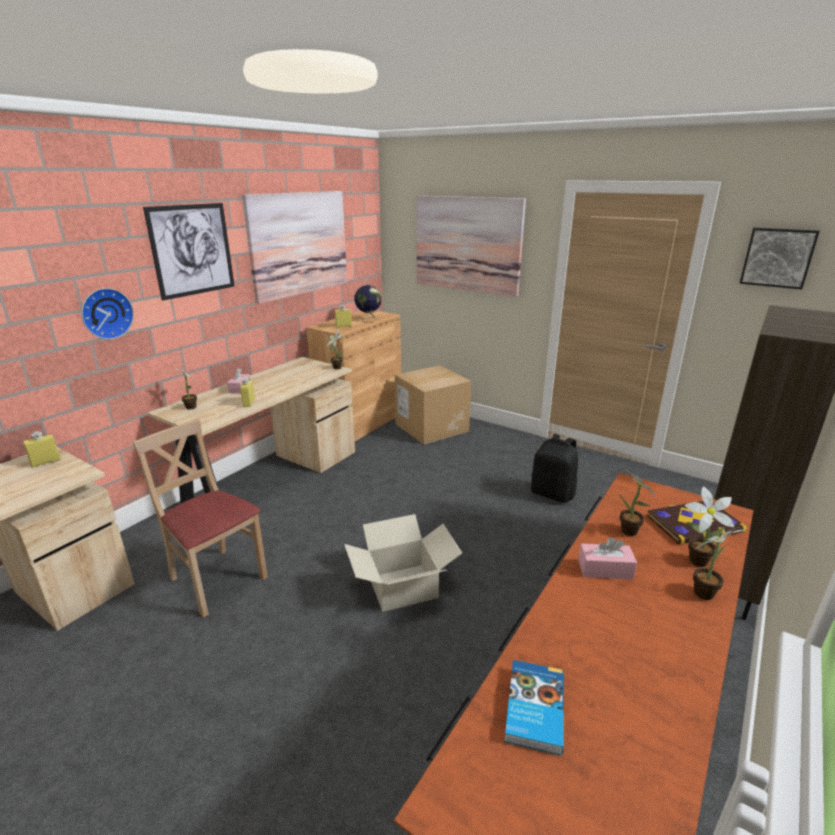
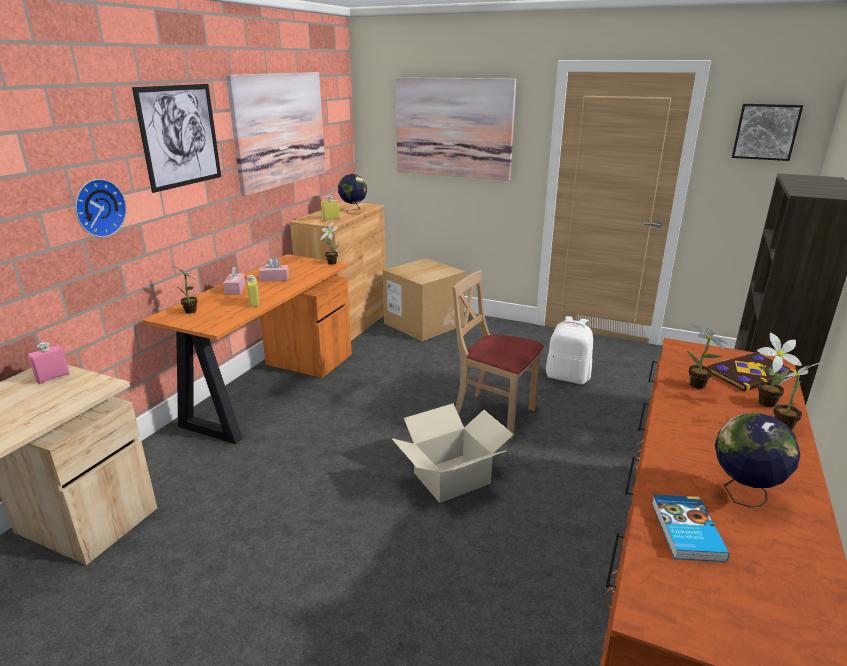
camera: 10 degrees left, 0 degrees up
yellow bottle [23,431,61,468] -> pink bottle [28,342,70,384]
beige chair [132,419,268,617] -> beige chair moved to [452,270,544,440]
beige desk [147,357,355,503] -> orange desk [142,254,352,444]
black backpack [531,434,578,503] -> white backpack [546,316,593,384]
pink tissue box [578,537,637,579] -> pink tissue box moved to [259,257,289,282]
none -> globe [715,413,800,508]

